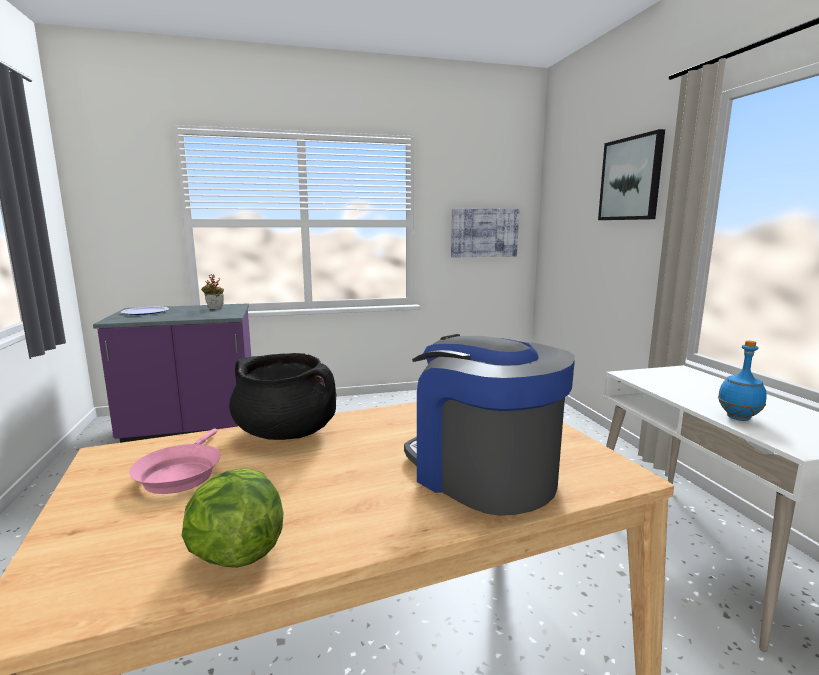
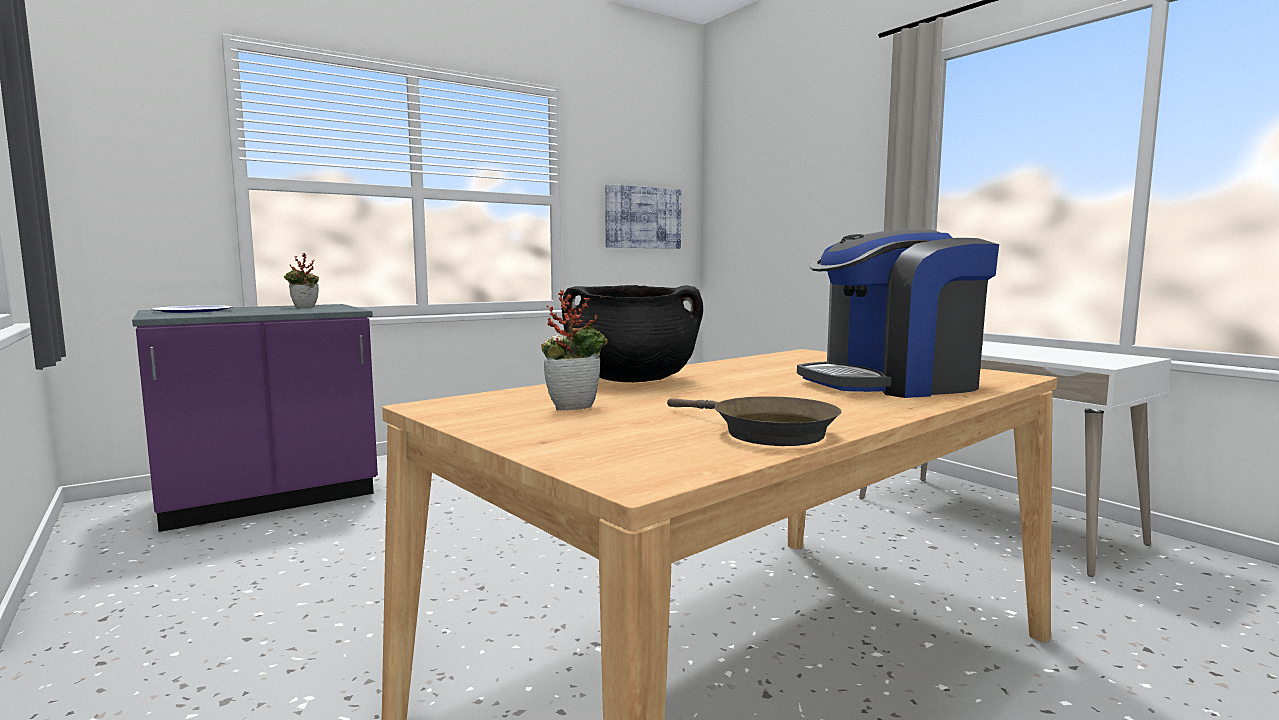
camera: 20 degrees left, 5 degrees down
pink frying pan [129,428,221,494] -> potted plant [541,290,608,411]
lettuce [182,468,283,568] -> brown frying pan [667,396,842,446]
coffee machine [404,334,575,516] -> coffee machine turned 45 degrees counterclockwise [797,229,999,398]
picture [598,129,665,220] -> none
blue bottle [718,341,767,421] -> none

